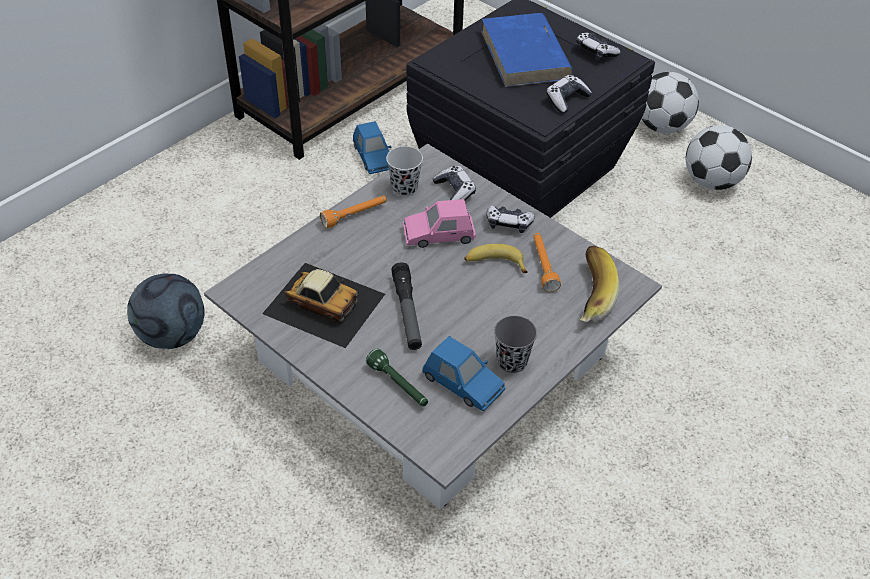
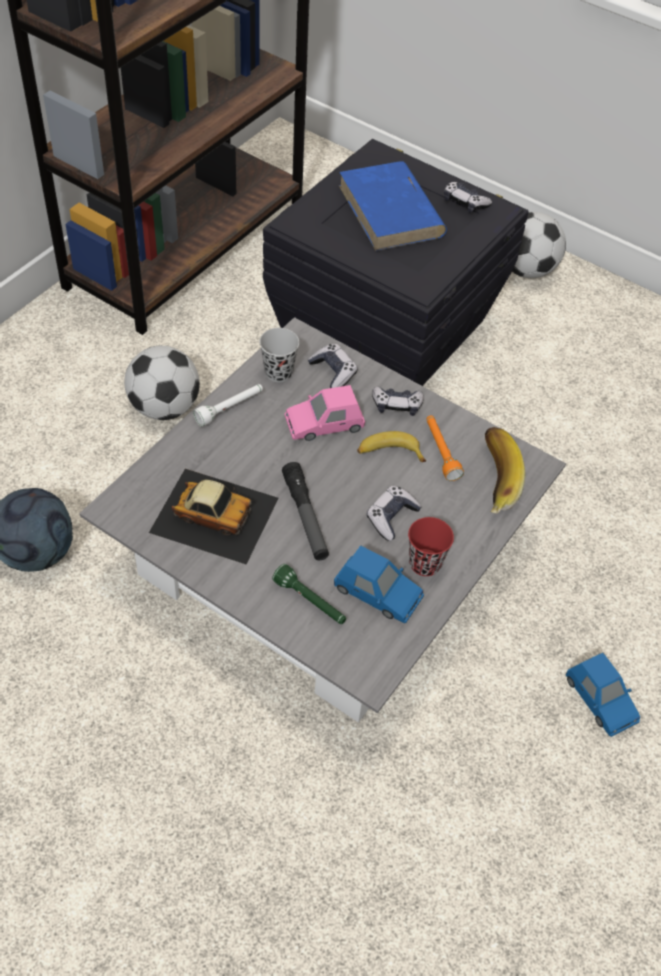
camera: 10 degrees left, 5 degrees up
orange flashlight [320,196,387,229] -> white flashlight [193,384,263,427]
blue toy car [353,121,391,174] -> blue toy car moved to [566,653,640,737]
grey cup [494,316,537,373] -> red cup [408,517,454,576]
game controller [546,75,592,113] -> game controller moved to [367,486,422,541]
football [686,125,752,190] -> football moved to [124,345,200,420]

